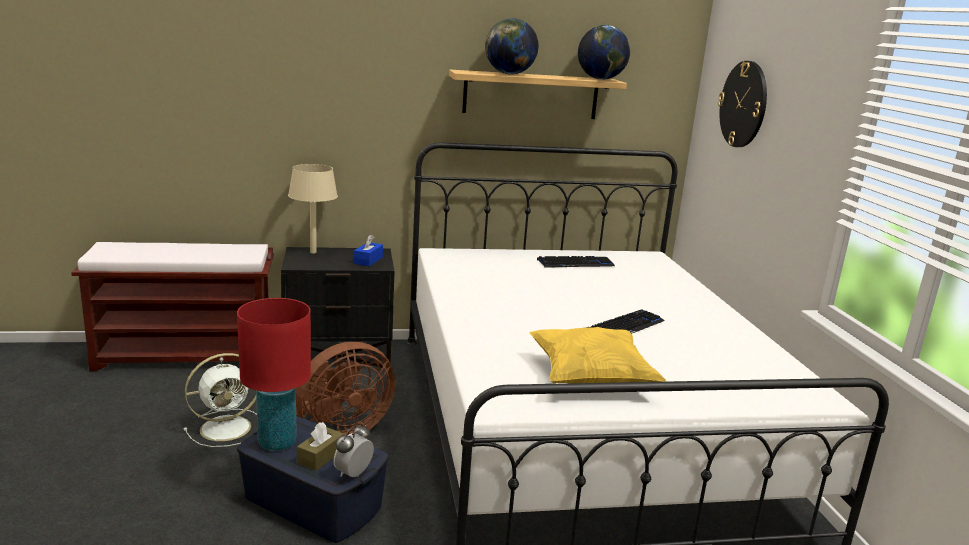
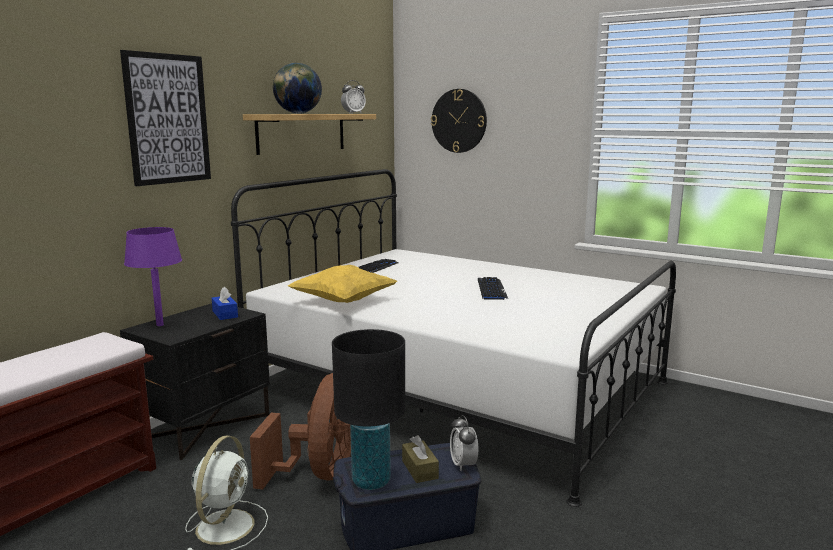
camera: 45 degrees left, 5 degrees down
red table lamp [237,298,311,451] -> black table lamp [332,329,405,490]
beige table lamp [288,164,338,254] -> purple table lamp [124,227,182,326]
yellow pillow [529,327,666,383] -> yellow pillow moved to [288,265,397,303]
globe [578,25,630,80] -> alarm clock [341,80,366,114]
none -> picture [120,50,211,186]

